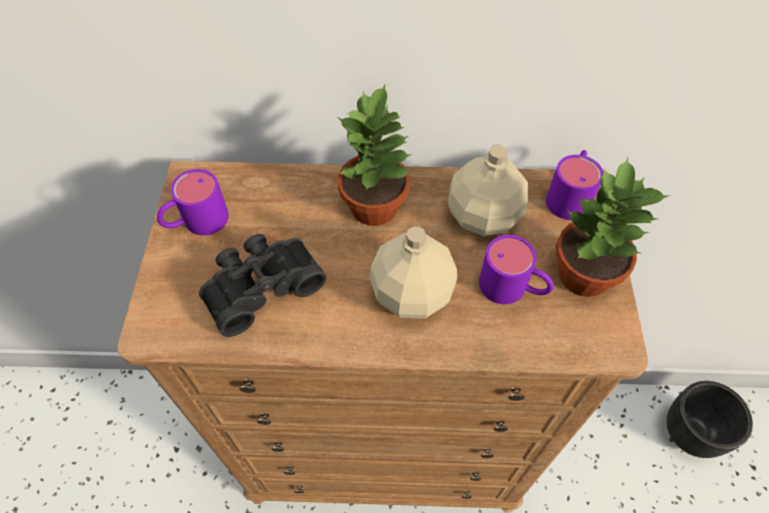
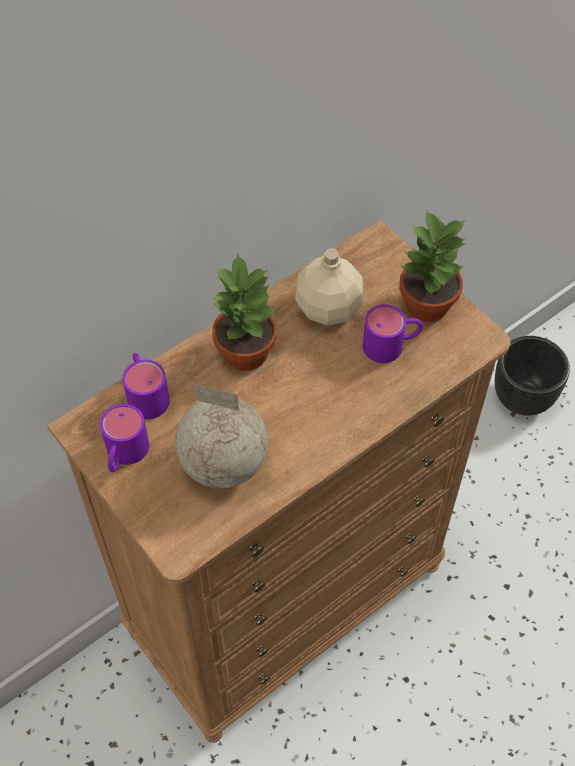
camera: 40 degrees left, 0 degrees up
black binoculars [199,234,326,337] -> globe [175,384,268,489]
beige bottle [369,227,457,319] -> none
purple mug [546,150,604,220] -> purple mug moved to [122,353,170,419]

